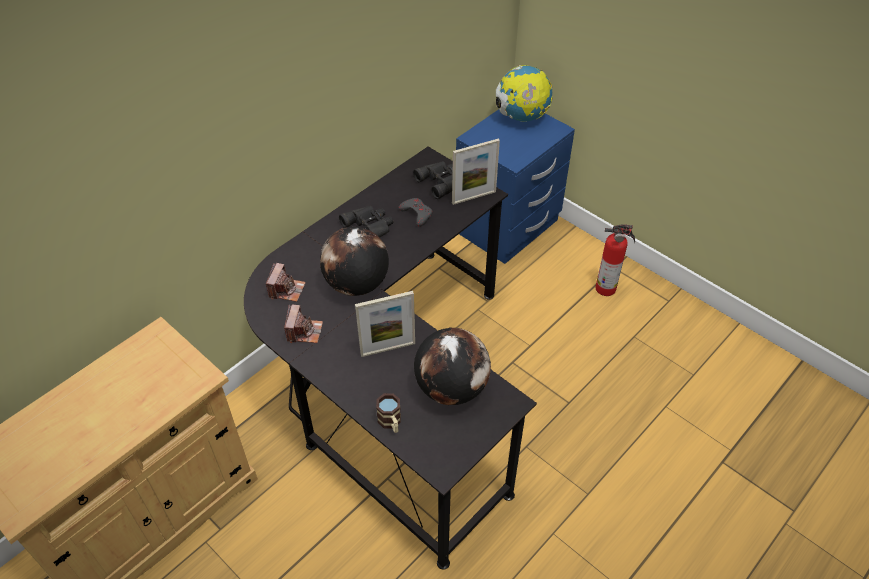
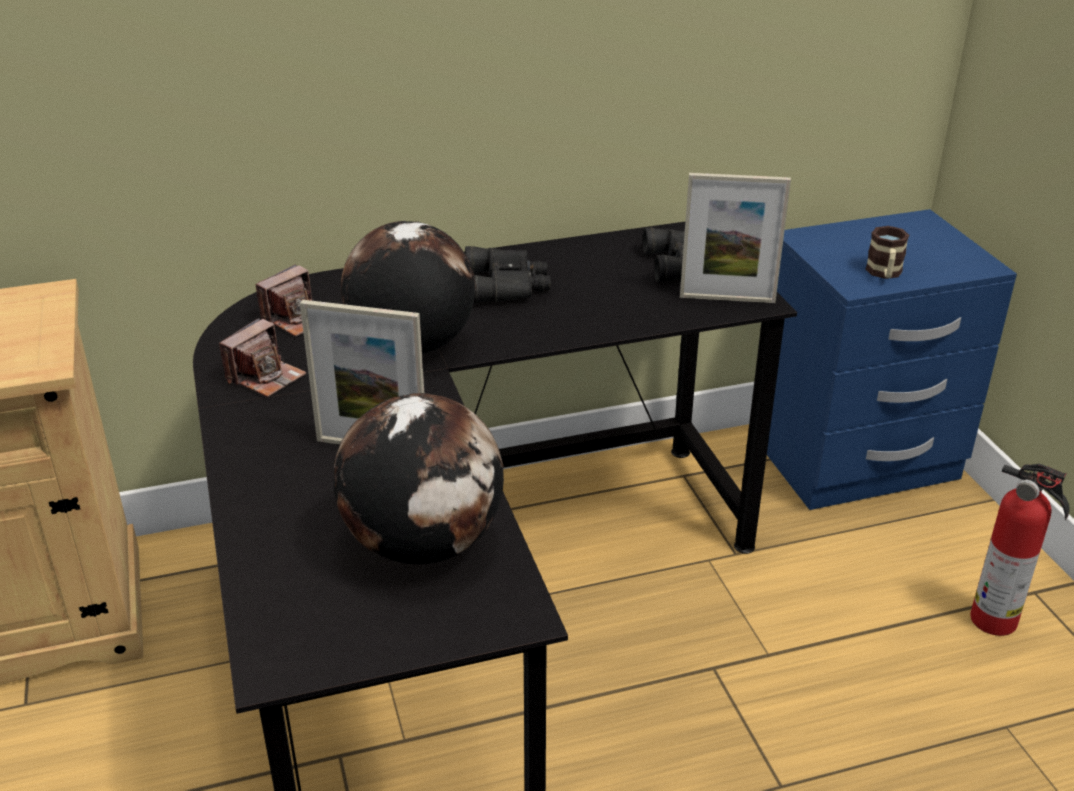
camera: 30 degrees right, 15 degrees down
mug [376,393,401,433] -> mug moved to [866,226,909,279]
grey game controller [398,198,432,227] -> none
globe [496,65,553,122] -> none

